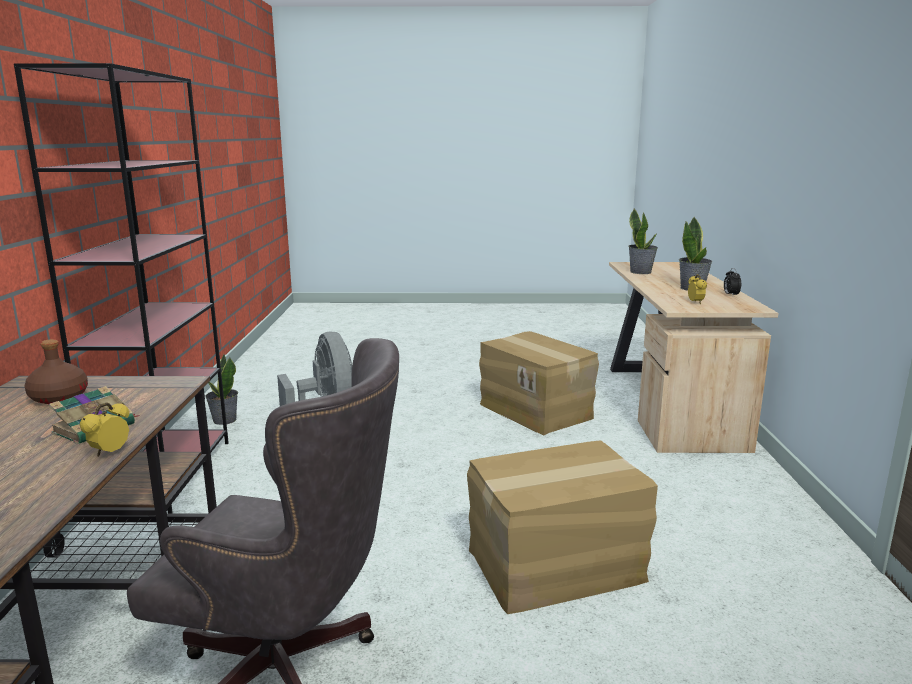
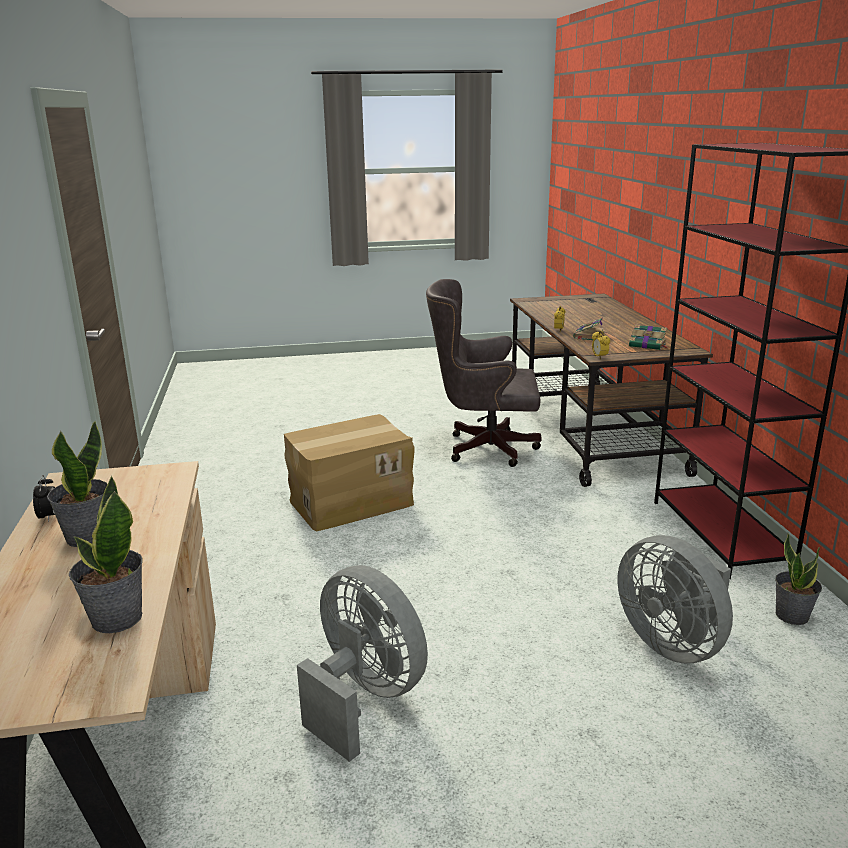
camera: 170 degrees right, 5 degrees up
brown bottle [24,339,88,404] -> book [629,324,667,350]
cardboard box [479,331,599,435] -> grey fan [297,565,428,762]
alarm clock [688,274,707,304] -> alarm clock moved to [592,330,610,359]

